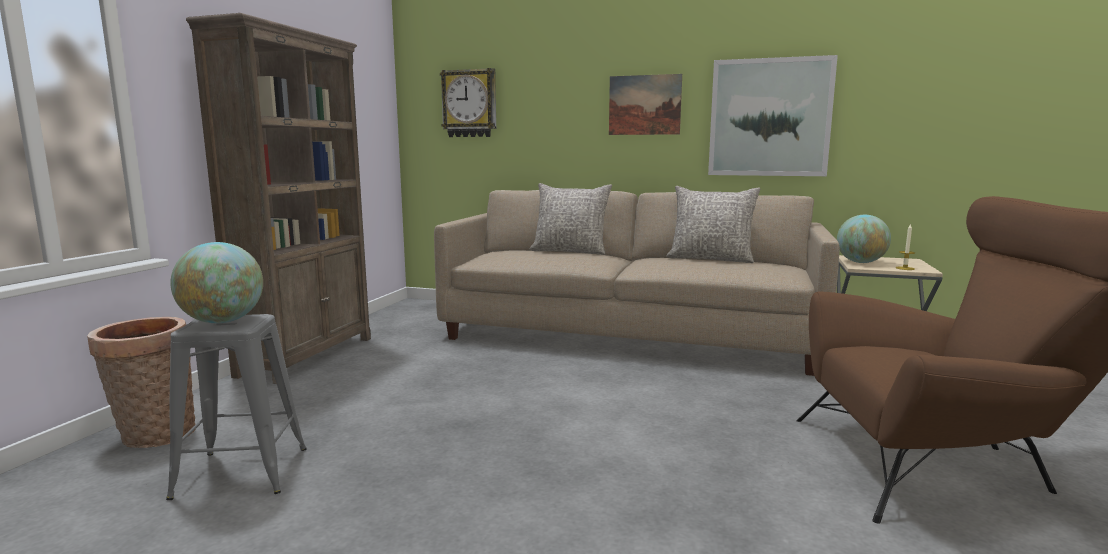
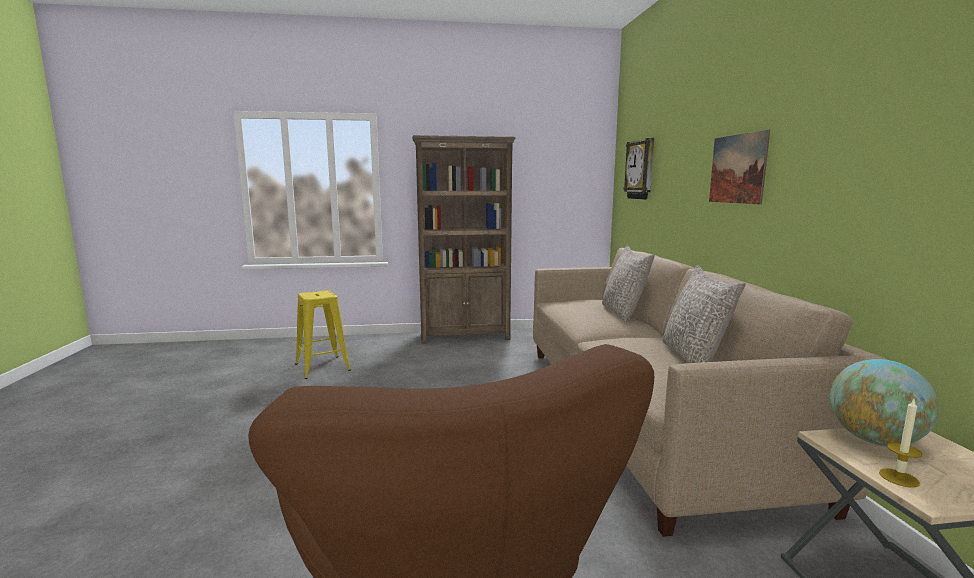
camera: 65 degrees right, 0 degrees up
basket [87,317,196,448] -> none
grey stool [166,314,307,500] -> yellow stool [295,290,351,379]
globe [170,242,263,323] -> none
picture [708,55,838,176] -> none

